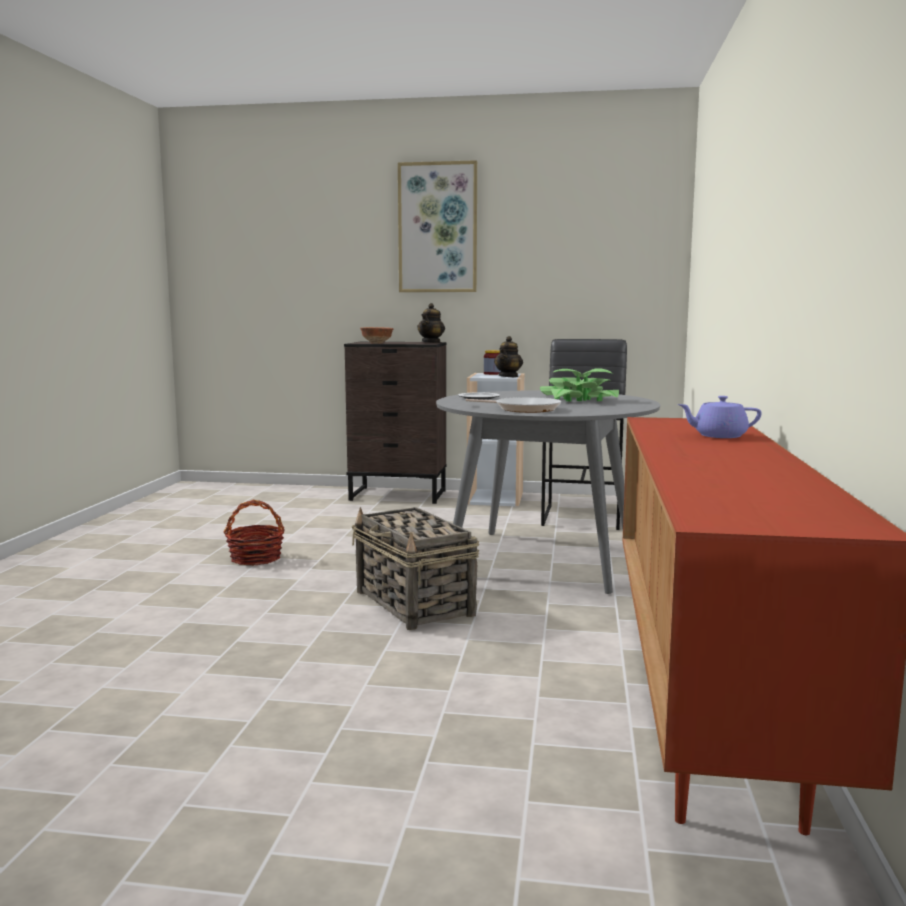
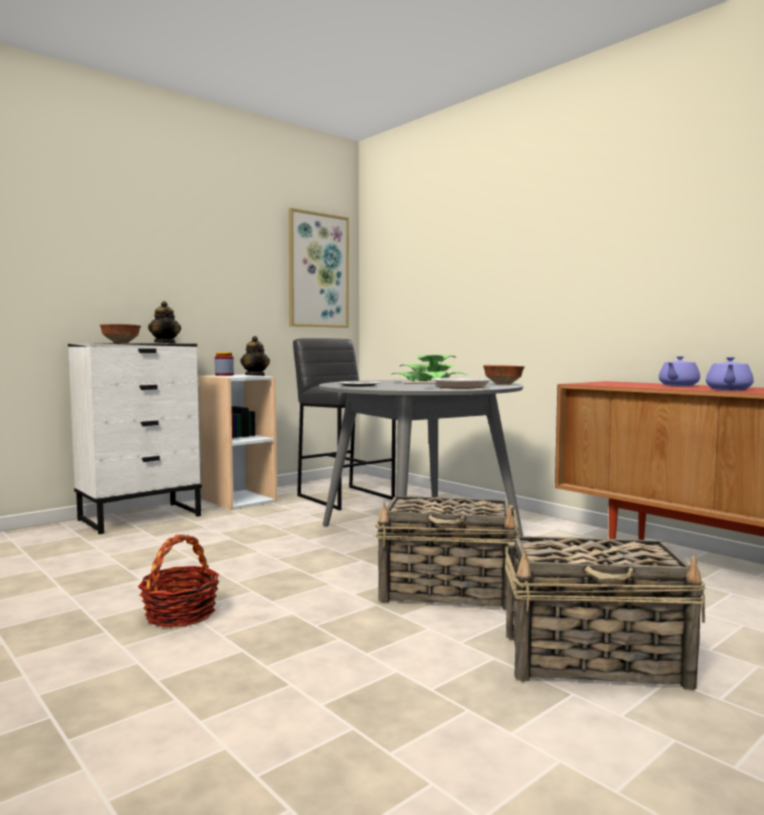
camera: 50 degrees left, 5 degrees down
brown dresser [344,342,447,504] -> white dresser [68,343,202,534]
picture [398,160,477,292] -> picture moved to [289,208,349,328]
none -> bowl [483,365,525,385]
none -> basket [505,536,705,691]
none -> purple teapot [706,357,754,390]

